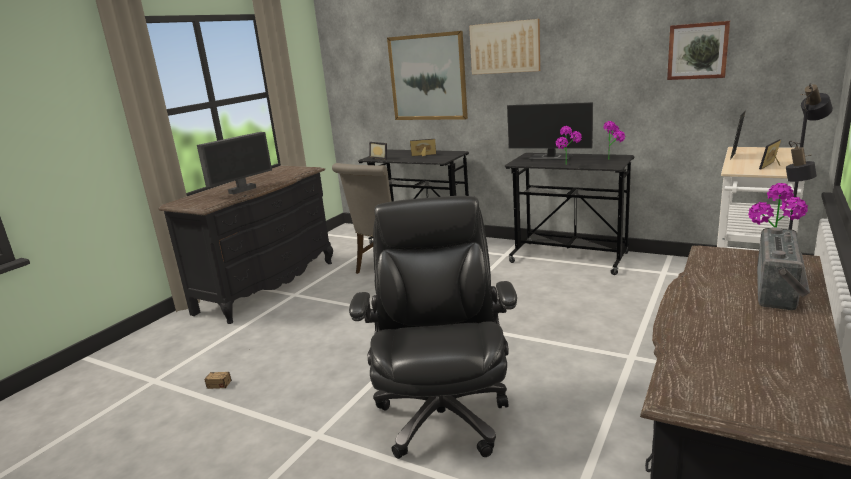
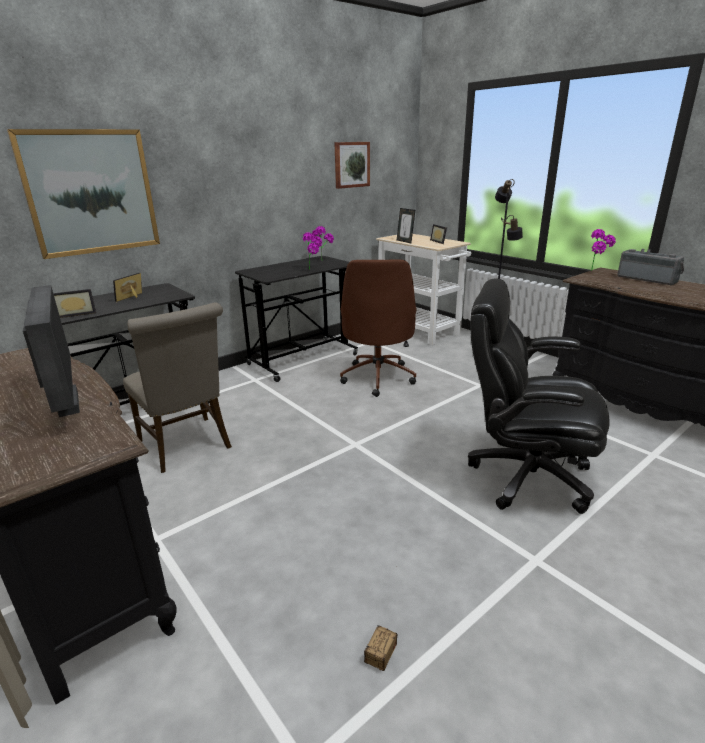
camera: 70 degrees left, 5 degrees up
picture [469,19,540,75] -> none
monitor [507,102,593,161] -> none
none -> brown office chair [340,259,417,397]

